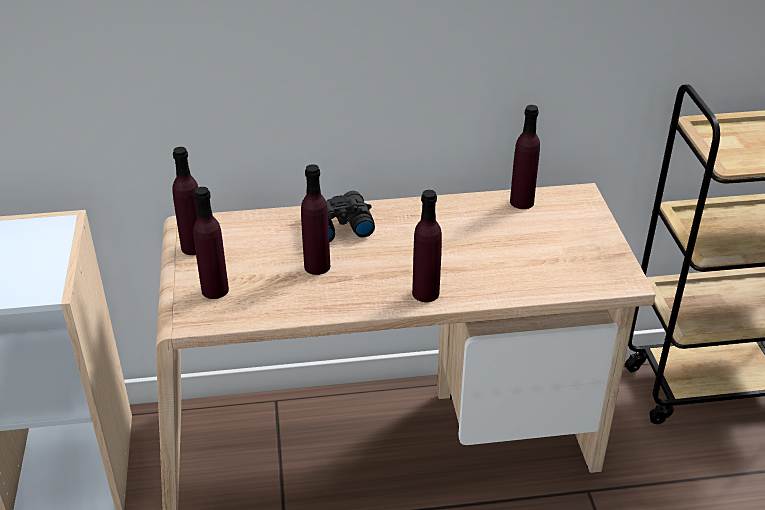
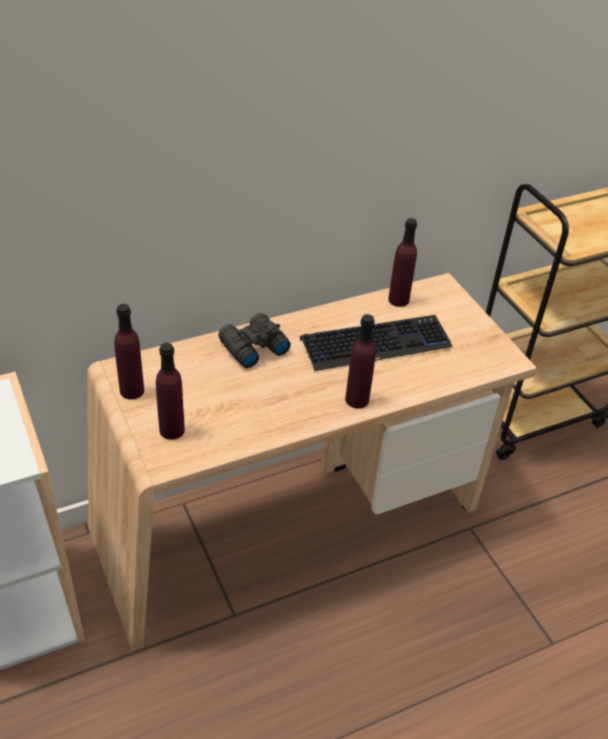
camera: 20 degrees left, 5 degrees up
purple bottle [301,164,330,275] -> none
none -> keyboard [300,315,453,371]

